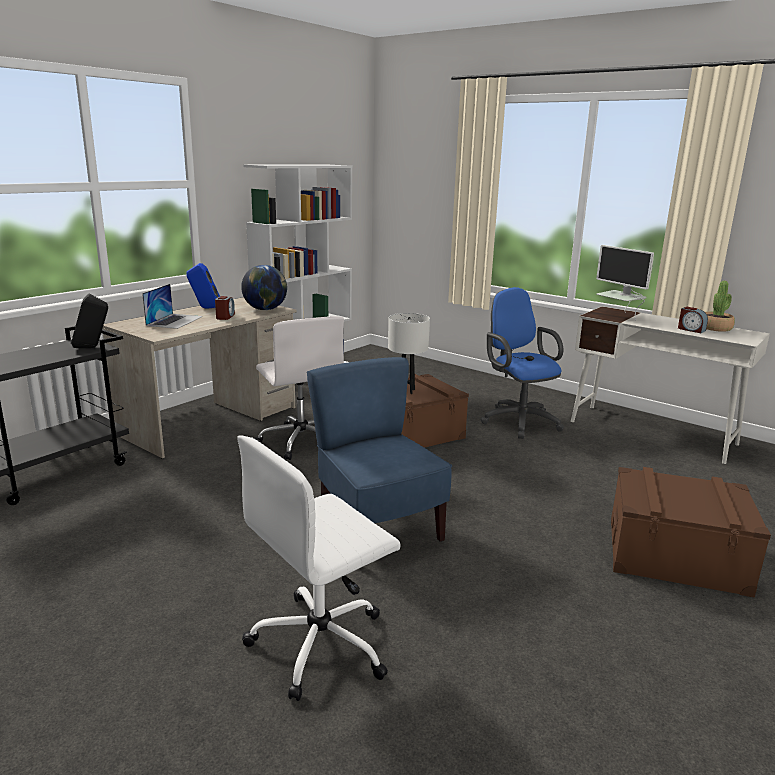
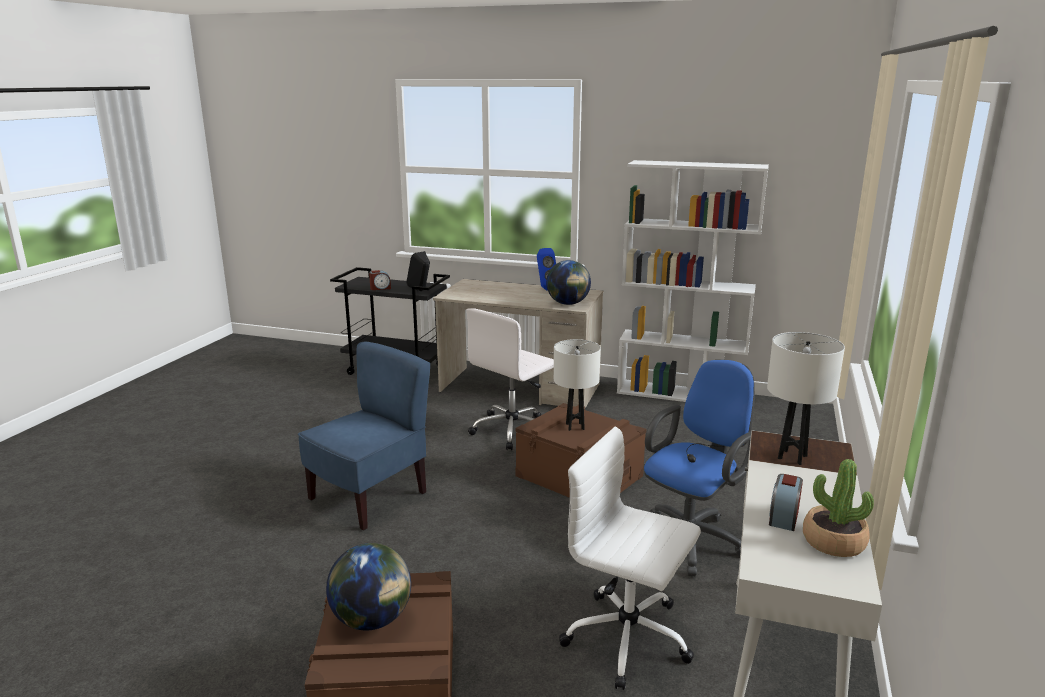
camera: 70 degrees right, 0 degrees up
laptop [142,284,203,329] -> none
alarm clock [215,296,235,320] -> alarm clock moved to [369,270,391,290]
white office chair [237,435,400,701] -> white office chair moved to [559,426,701,690]
monitor [596,245,654,321] -> white table lamp [767,332,845,465]
none -> globe [326,543,411,630]

